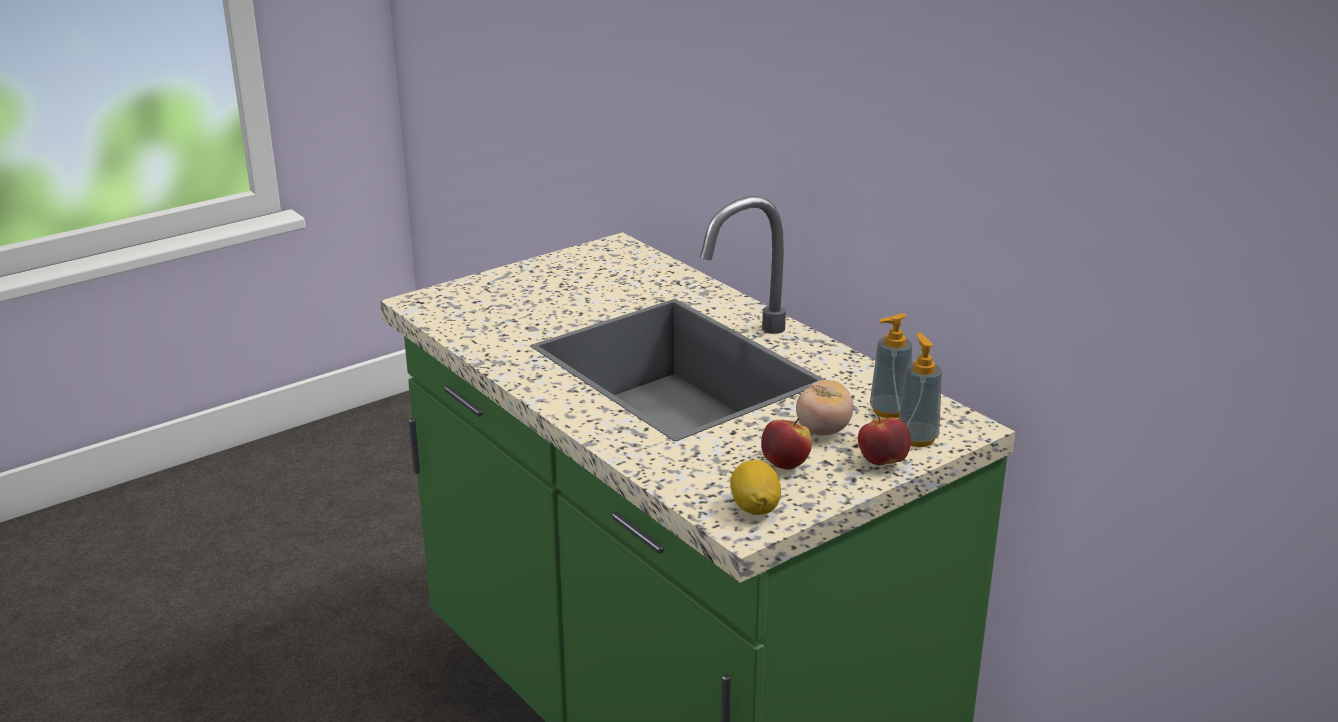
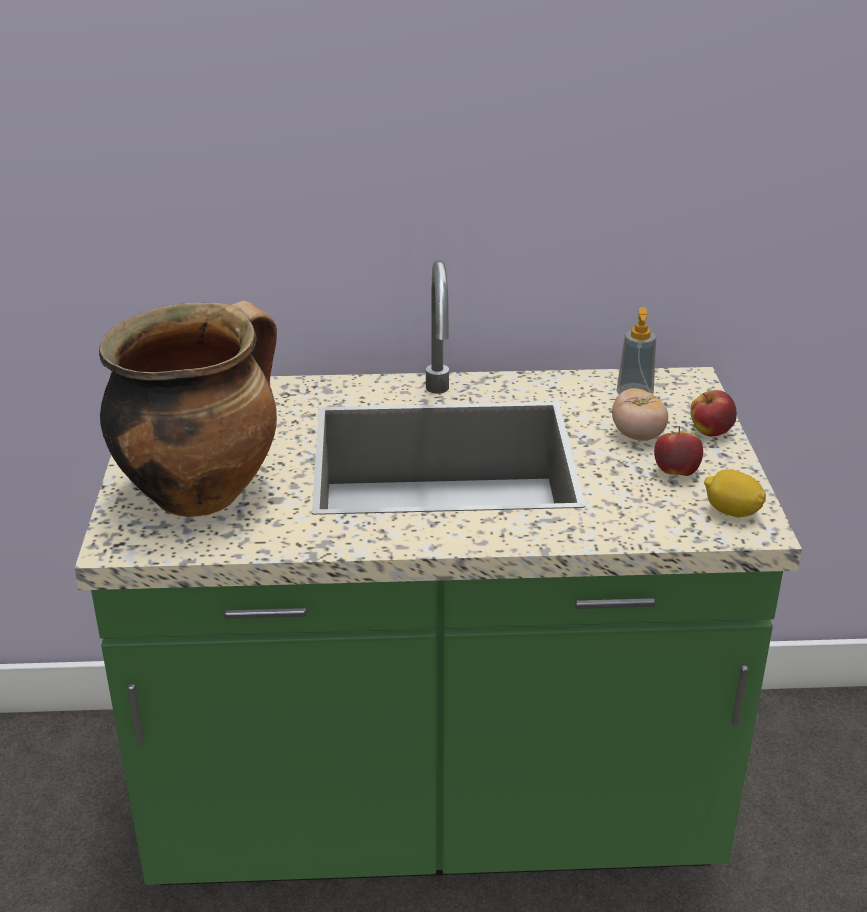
camera: 55 degrees left, 5 degrees up
soap dispenser [899,333,942,447] -> none
none -> cooking pot [99,301,277,517]

